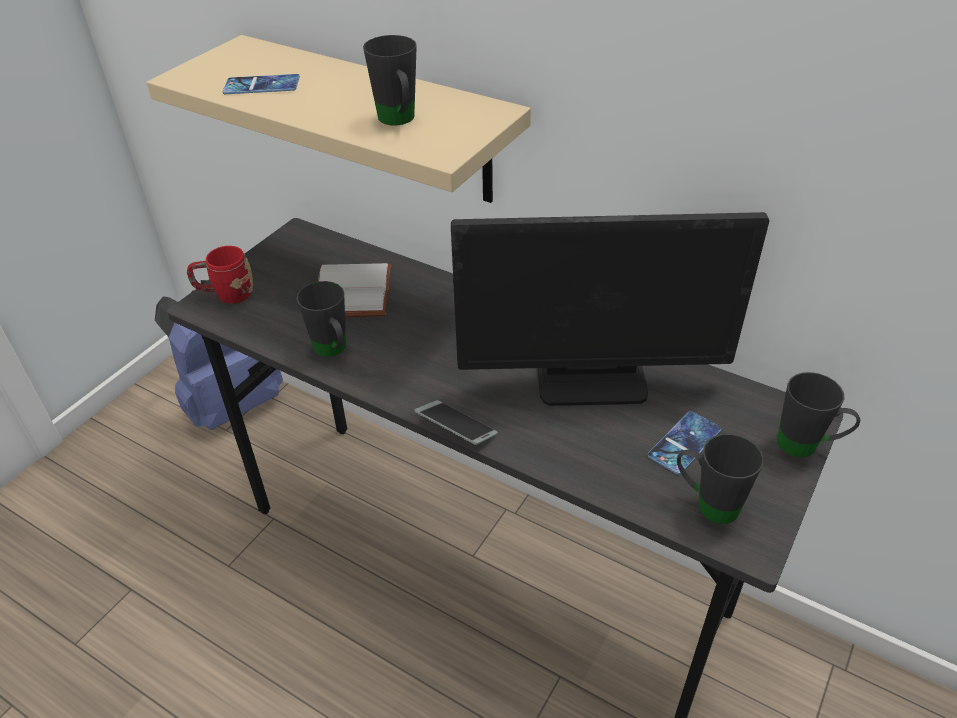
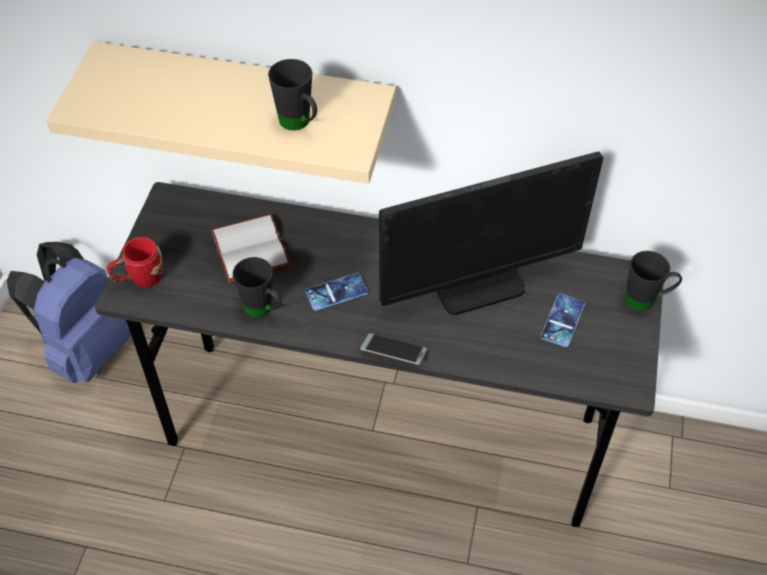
camera: 20 degrees left, 10 degrees up
phone [222,74,300,94] -> phone moved to [305,273,369,311]
black mug [677,434,764,524] -> none

